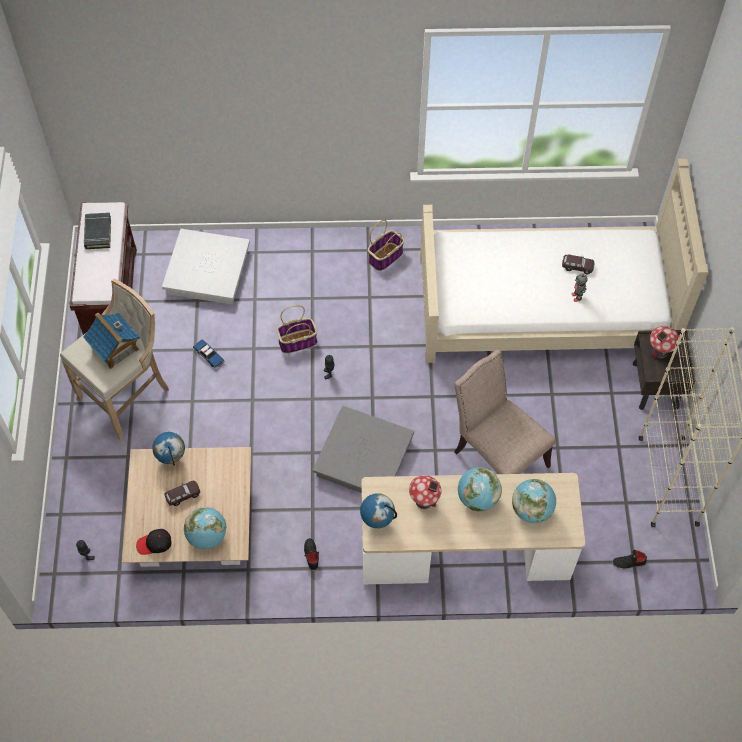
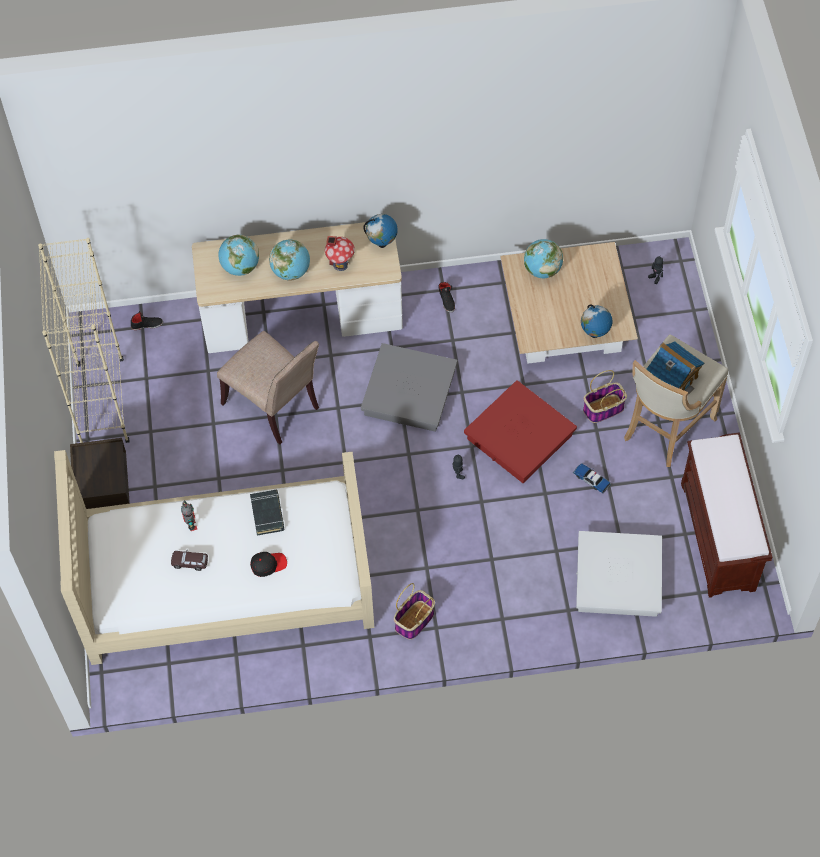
camera: 175 degrees right, 0 degrees up
black book [84,212,111,249] -> black book moved to [250,490,284,535]
black cap [136,529,172,555] -> black cap moved to [250,552,287,577]
brown toy car [164,480,200,506] -> none
basket [276,305,317,354] -> basket moved to [583,370,627,423]
toy house [650,326,679,359] -> none
none -> red storage box [464,380,577,483]

